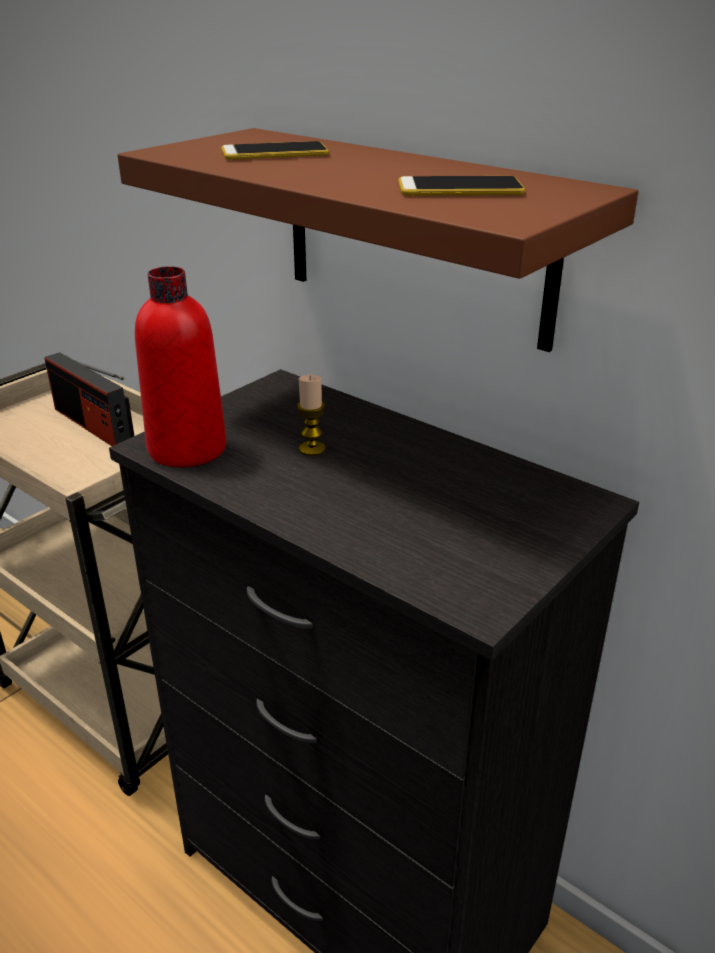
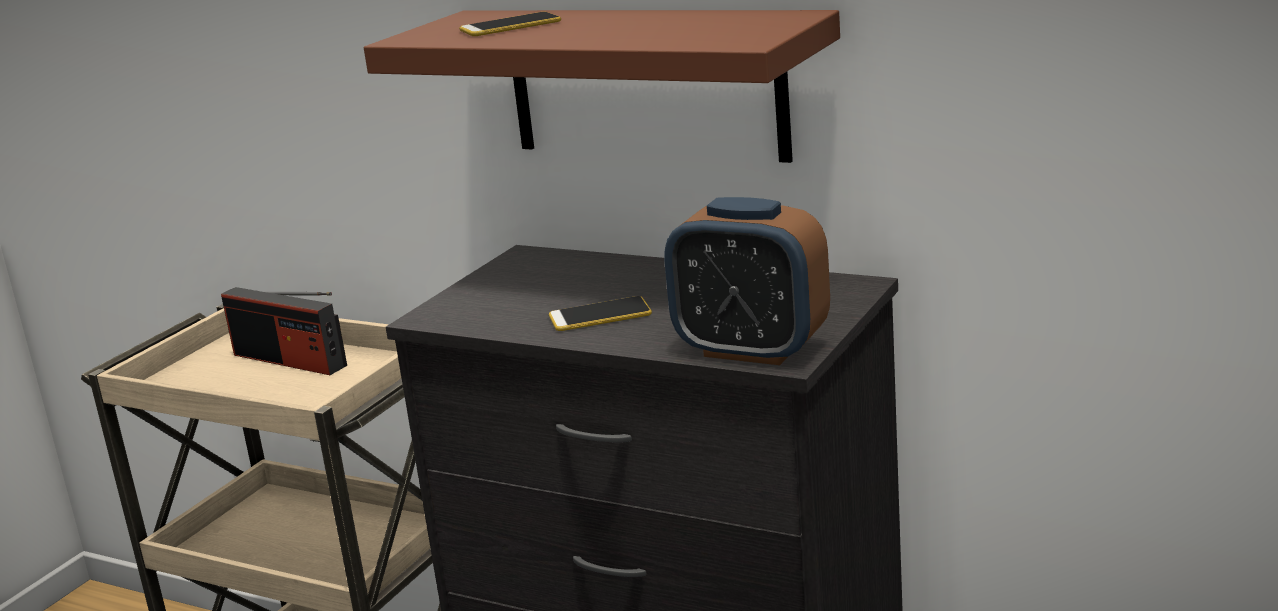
camera: 10 degrees left, 10 degrees down
red bottle [135,266,226,467] -> none
candle [297,375,326,456] -> none
phone [398,176,525,196] -> phone moved to [549,296,652,331]
none -> alarm clock [664,197,830,365]

